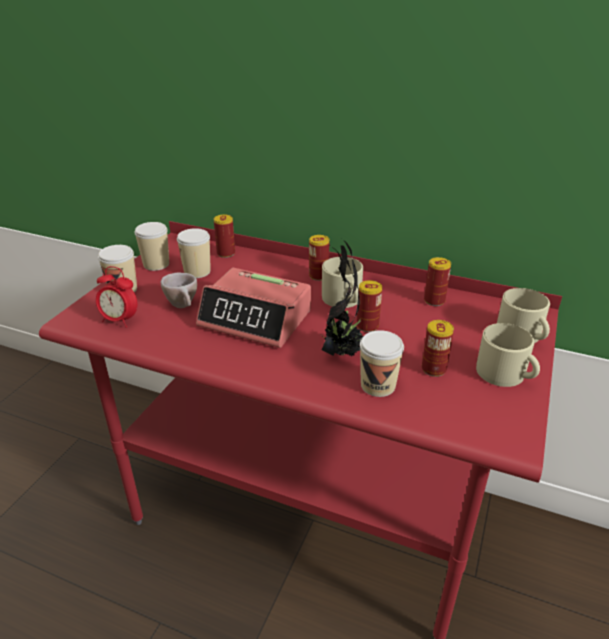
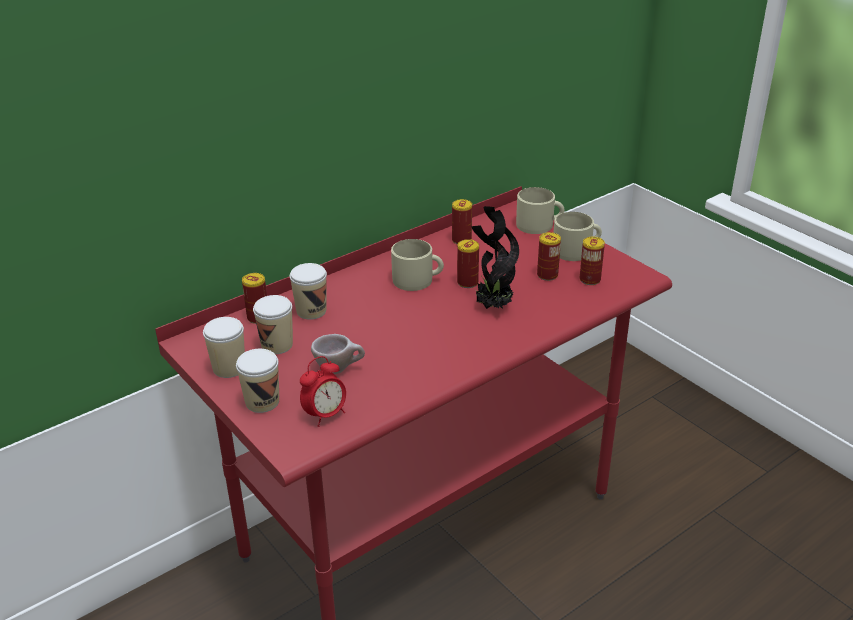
camera: 60 degrees left, 0 degrees up
alarm clock [196,268,311,348] -> none
can [309,235,329,281] -> can moved to [580,237,605,285]
cup [360,330,404,397] -> cup moved to [290,263,327,320]

